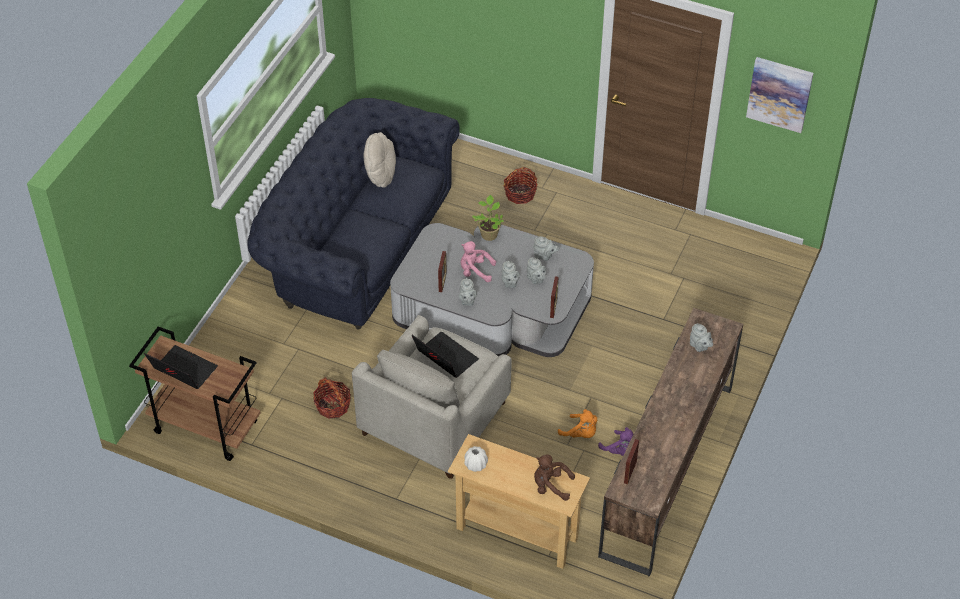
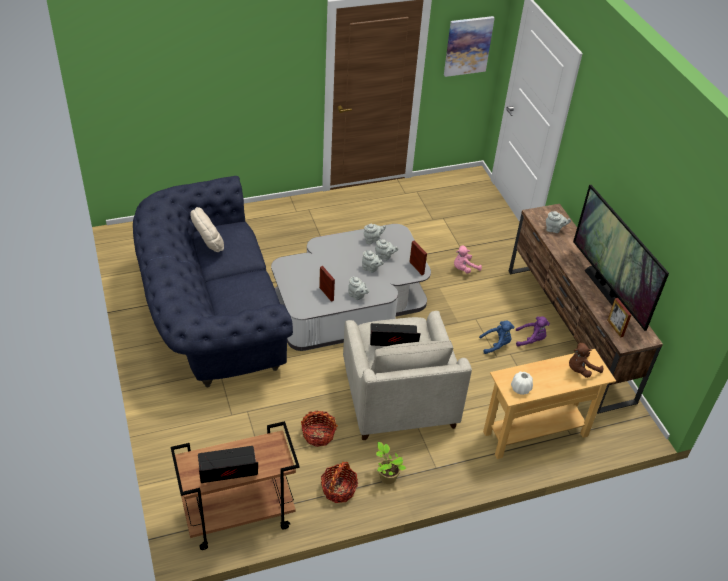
camera: 45 degrees left, 5 degrees down
pink plush toy [460,241,496,282] -> pink plush toy moved to [454,246,482,274]
potted plant [472,195,504,241] -> potted plant moved to [376,442,406,484]
basket [504,167,537,204] -> basket moved to [321,462,358,503]
orange plush toy [558,409,597,438] -> blue plush toy [479,321,514,354]
none -> television [573,185,669,331]

